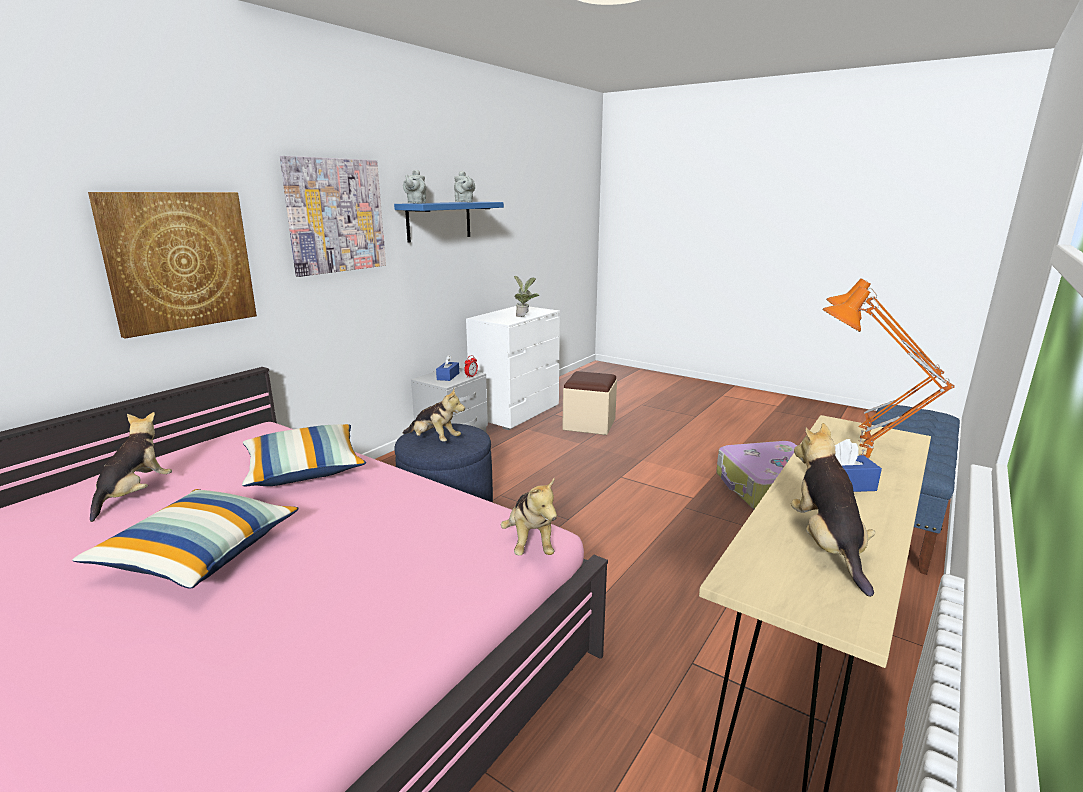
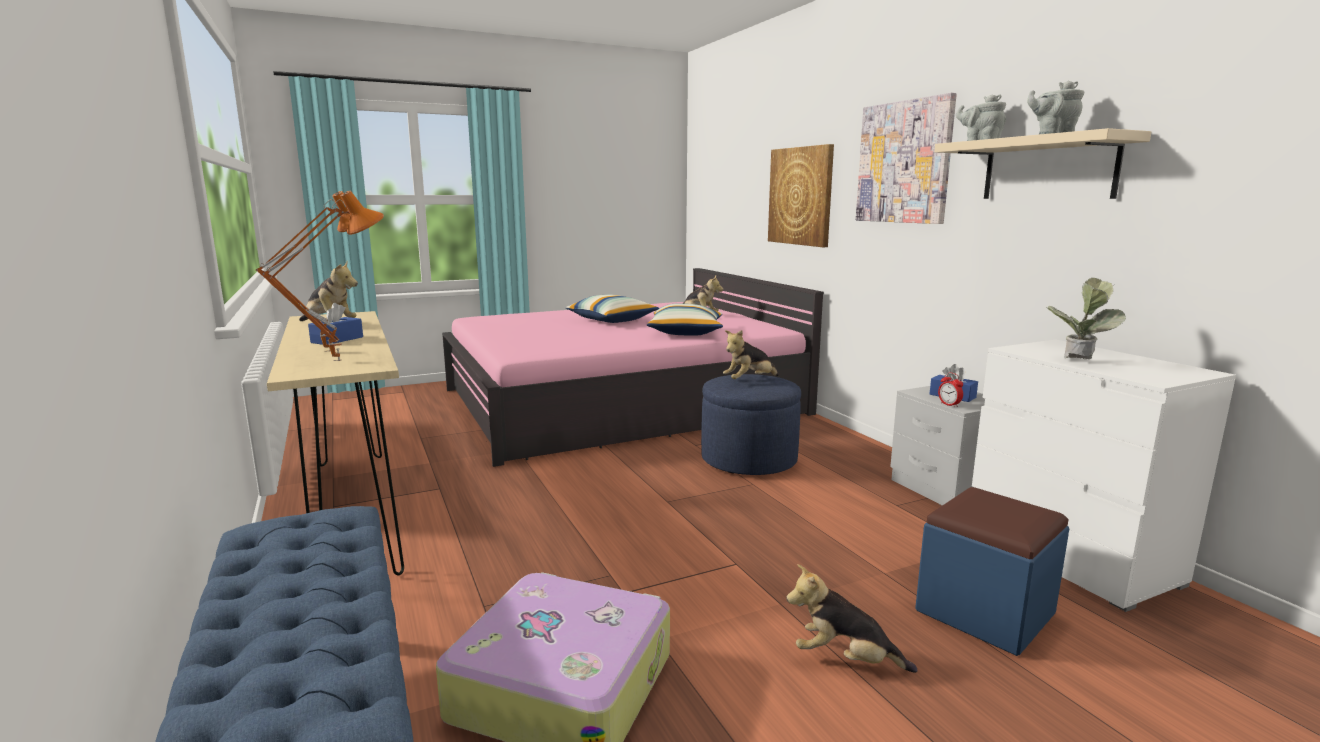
camera: 120 degrees right, 5 degrees down
blue shelf [394,202,504,243] -> beige shelf [934,128,1151,199]
plush toy [501,477,557,556] -> plush toy moved to [786,564,918,673]
beige ottoman [562,371,617,435] -> blue ottoman [915,487,1069,656]

